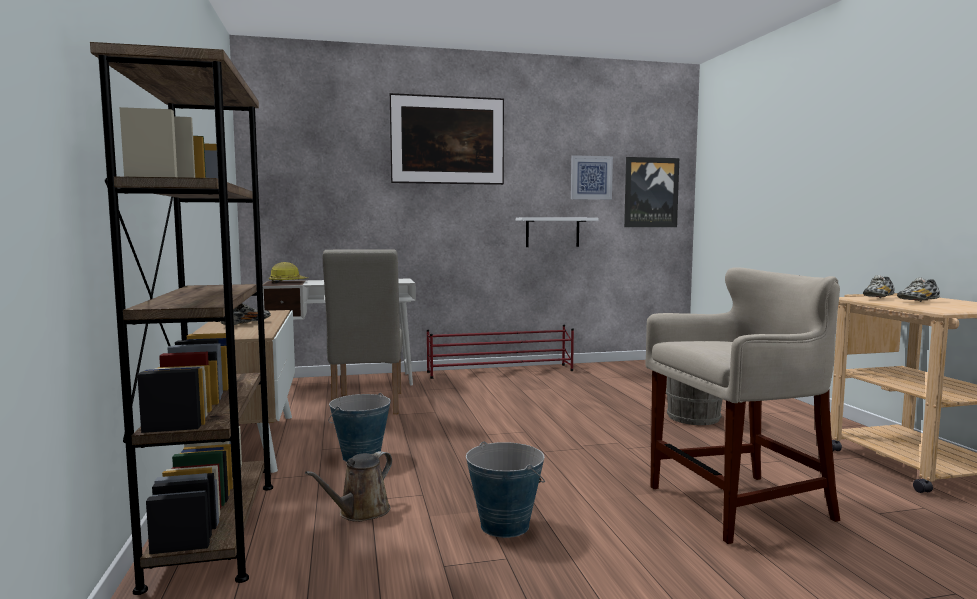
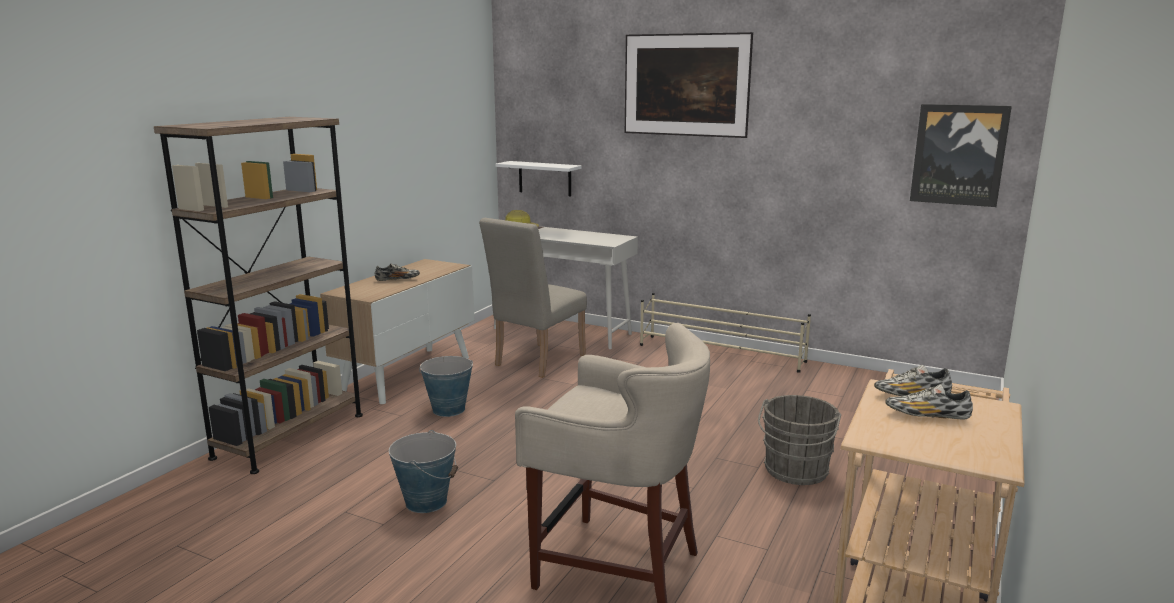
camera: 40 degrees right, 10 degrees up
brown watering can [305,451,392,522] -> none
red shoe rack [427,325,574,379] -> beige shoe rack [640,293,811,373]
white shelf [516,217,598,247] -> white shelf moved to [495,161,582,196]
picture [571,155,613,200] -> none

